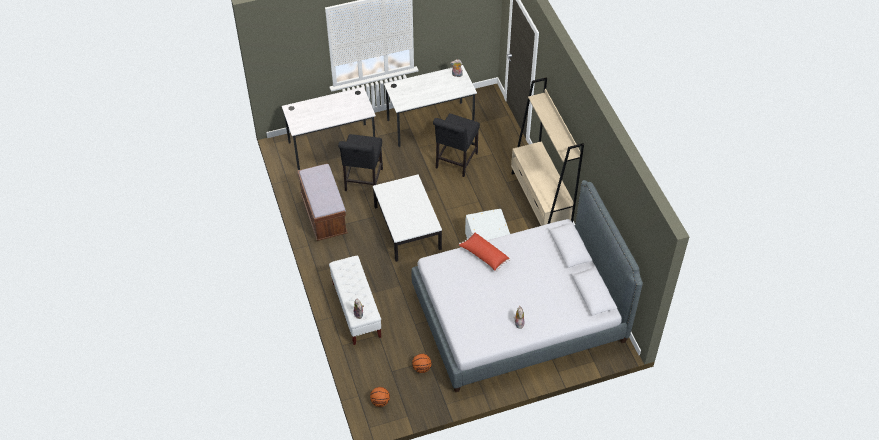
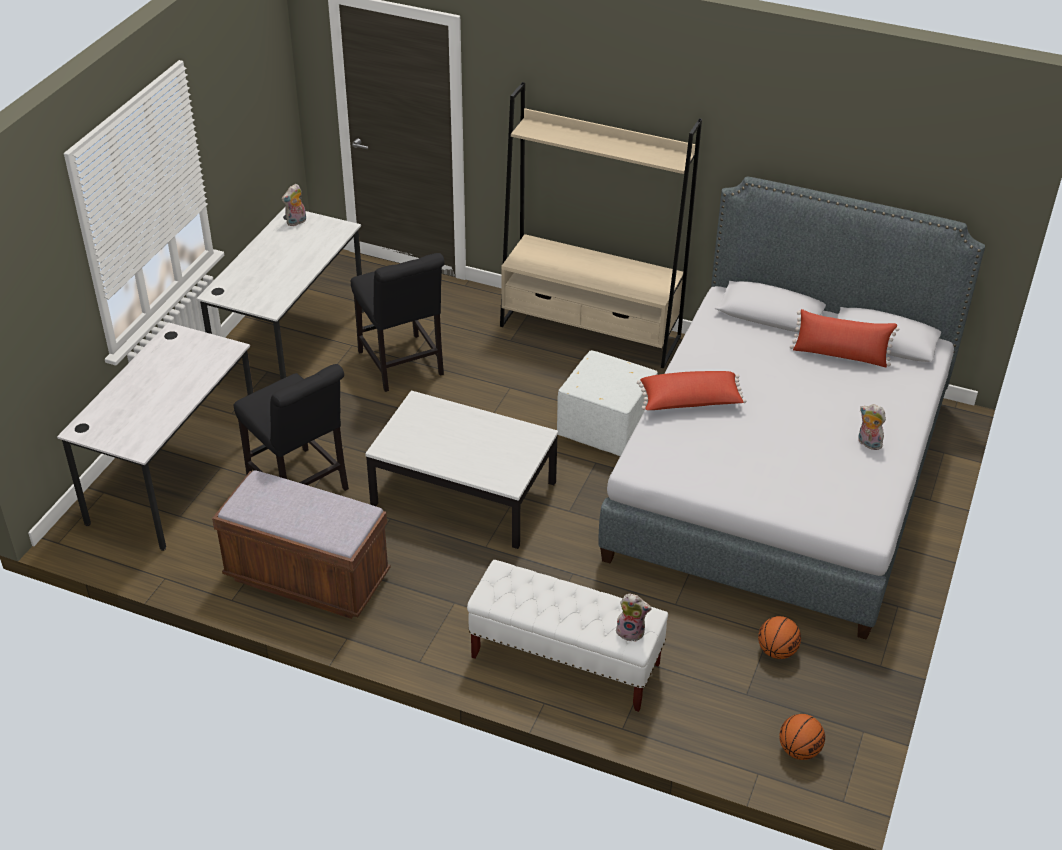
camera: 50 degrees left, 10 degrees down
none -> red pillow [790,309,899,367]

